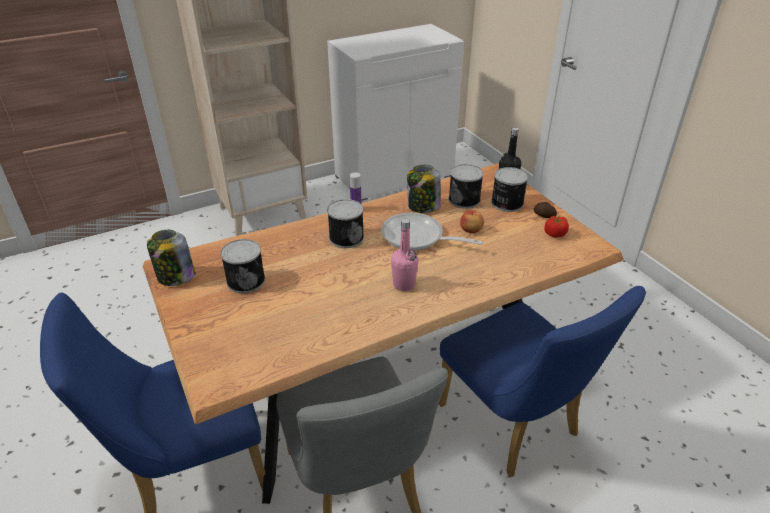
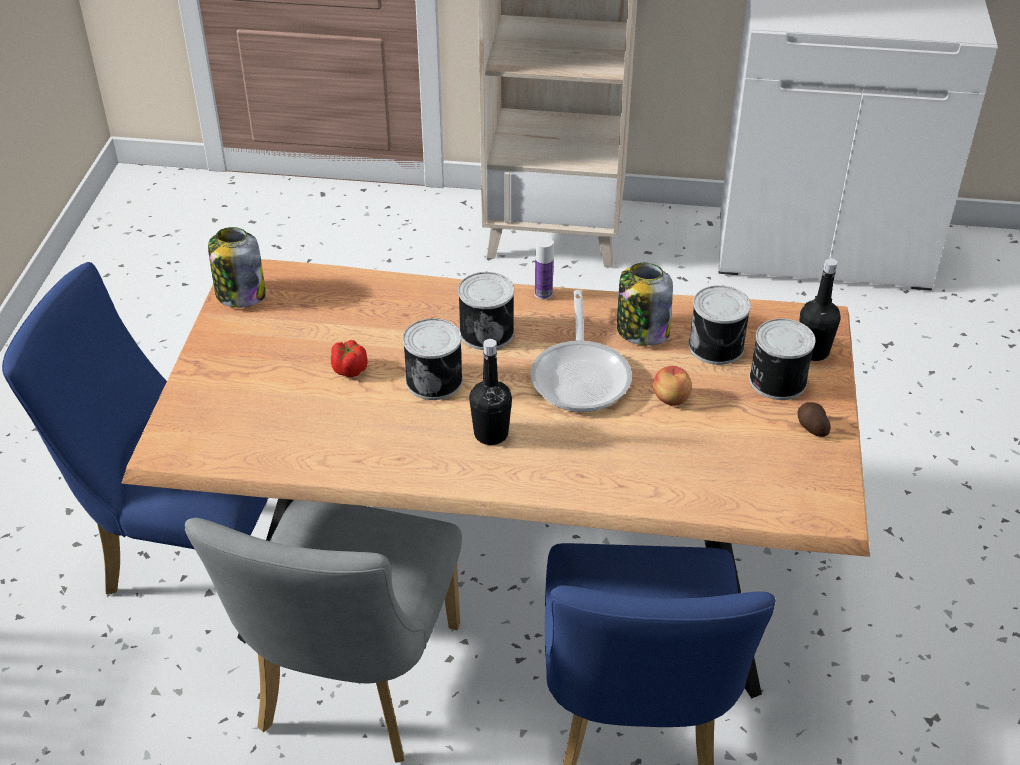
camera: 35 degrees right, 5 degrees up
can [220,239,265,293] -> can moved to [403,318,463,400]
frying pan [381,213,483,251] -> frying pan turned 150 degrees counterclockwise [530,290,632,412]
pink bottle [391,218,419,291] -> black bottle [469,339,512,445]
tomato [544,216,569,237] -> tomato moved to [331,340,368,377]

